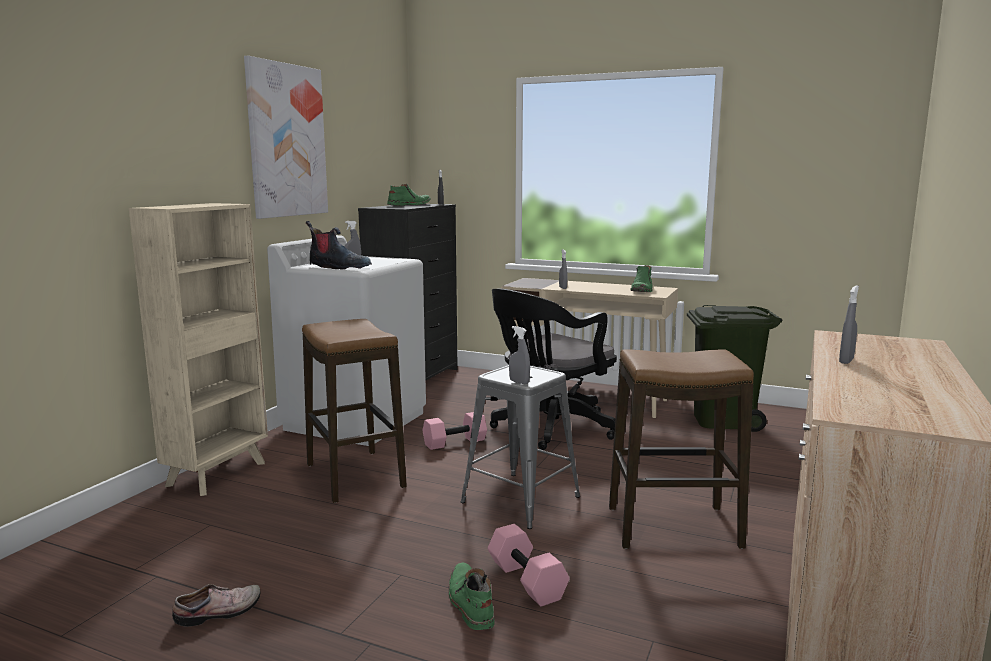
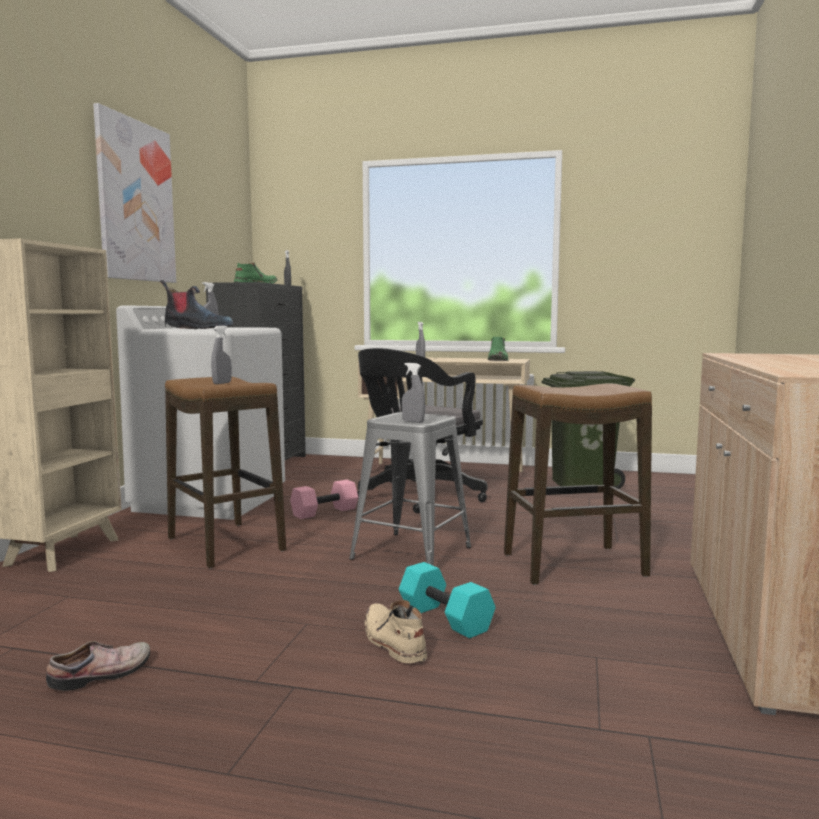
camera: 10 degrees left, 5 degrees down
green boot [449,563,495,630] -> beige boot [365,600,427,663]
pink dumbbell [487,524,570,607] -> turquoise dumbbell [399,562,495,638]
grey spray bottle [839,285,859,364] -> grey spray bottle moved to [211,326,232,384]

